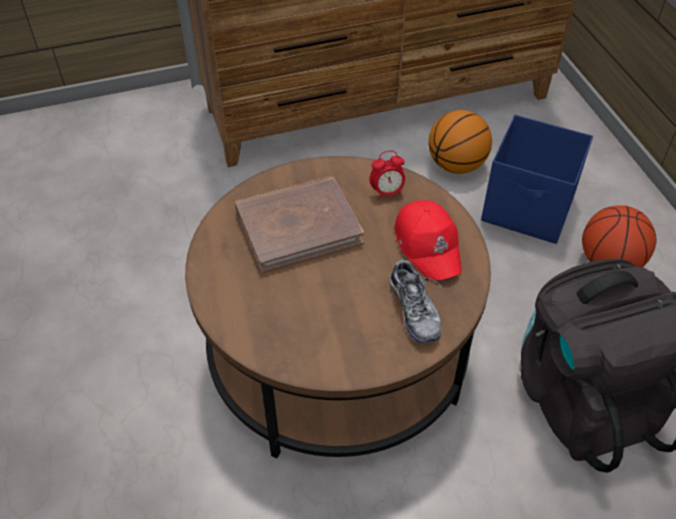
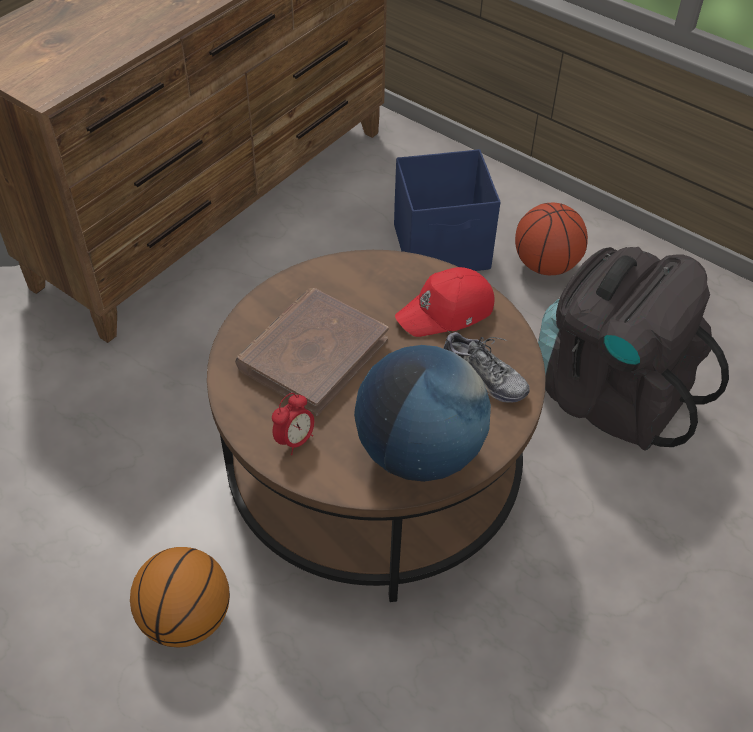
camera: 35 degrees left, 0 degrees up
alarm clock [370,151,405,200] -> alarm clock moved to [272,393,314,455]
red cap [394,200,462,281] -> red cap turned 120 degrees clockwise [395,267,494,337]
basketball [428,110,492,174] -> basketball moved to [130,547,230,648]
none -> globe [354,345,491,482]

